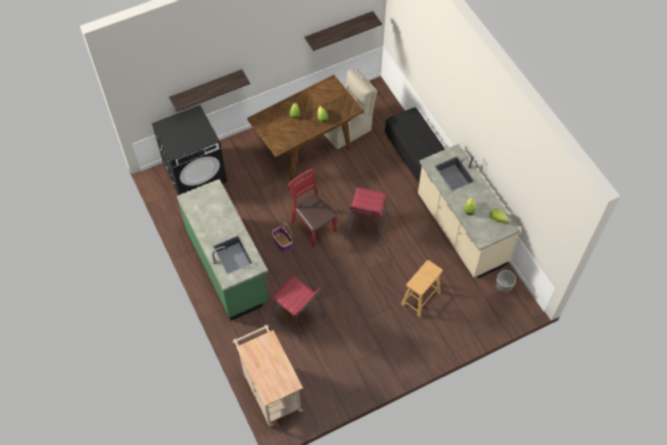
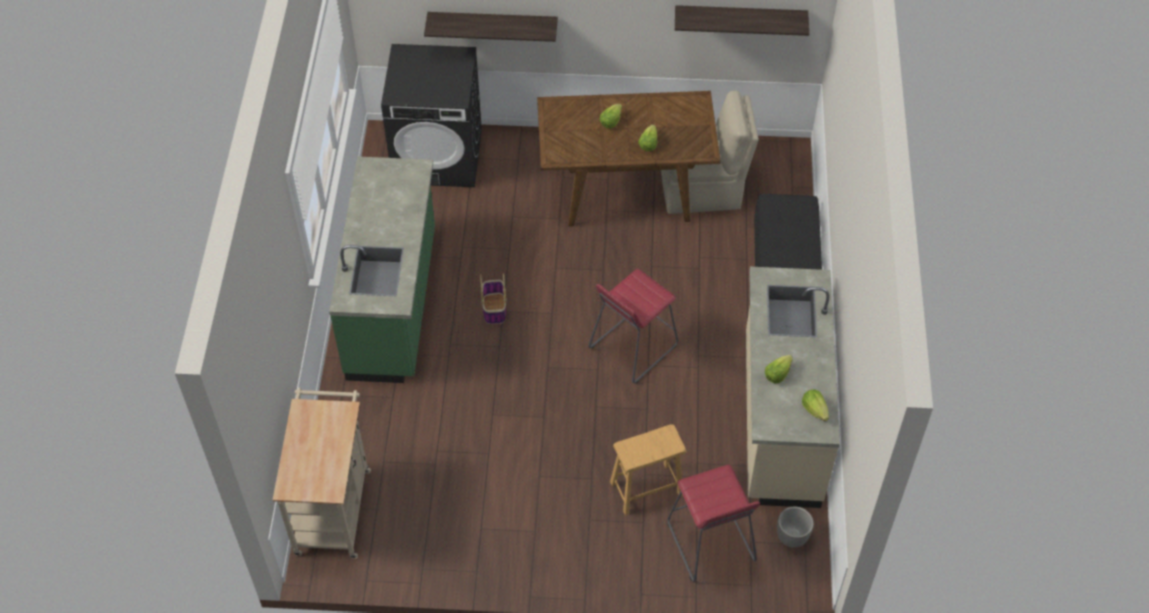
camera: 30 degrees right, 5 degrees down
red stool [271,276,326,343] -> red stool moved to [668,464,760,582]
red chair [288,168,337,248] -> none

